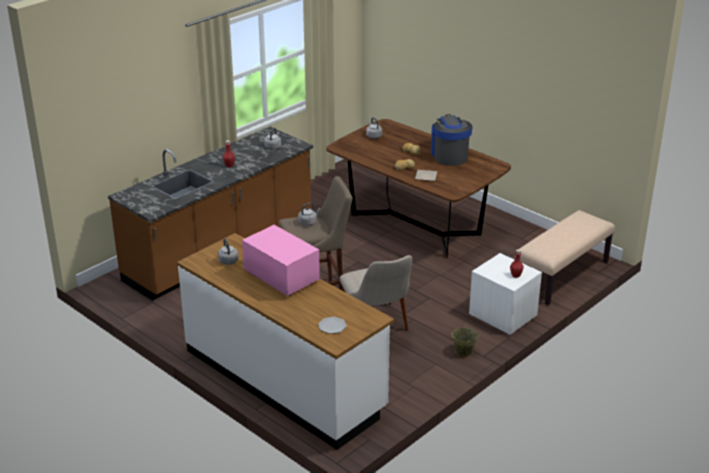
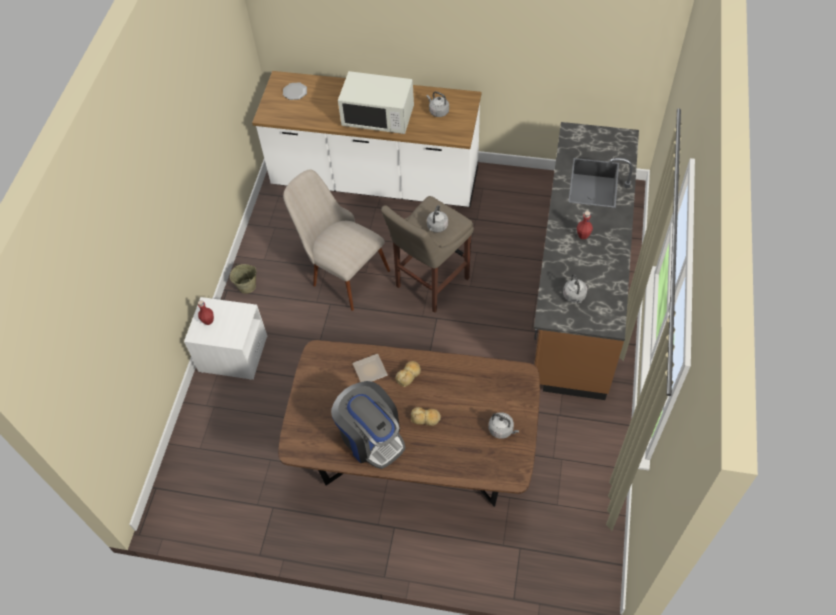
camera: 150 degrees right, 25 degrees up
pink microwave [242,225,320,296] -> white microwave [338,71,414,134]
beige bench [519,210,615,305] -> none

